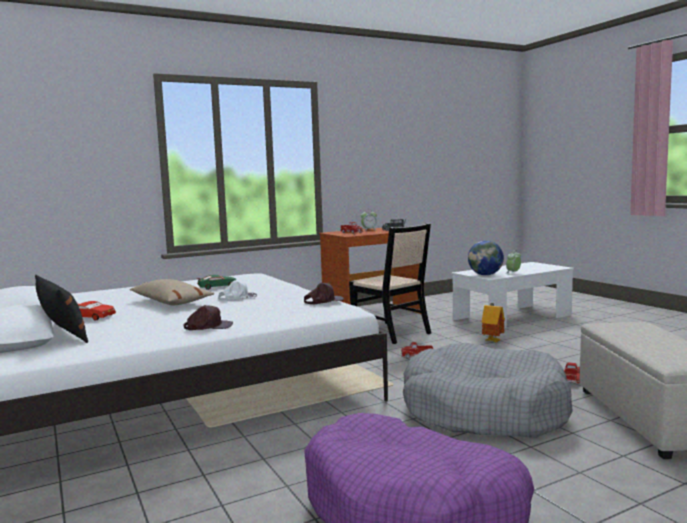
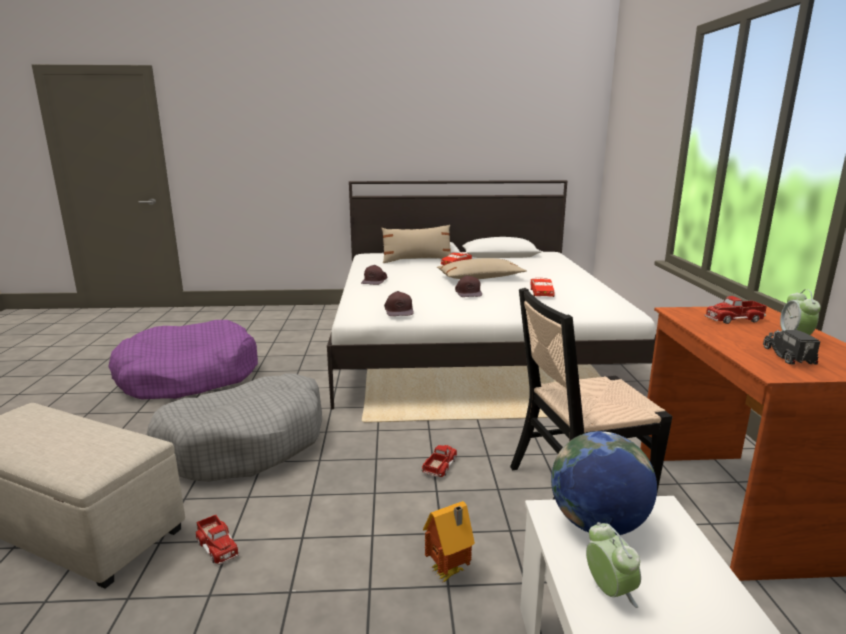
camera: 115 degrees right, 10 degrees up
black pillow [35,275,88,343] -> beige pillow [381,225,451,263]
green toy car [197,275,236,290] -> red toy car [531,278,555,297]
white cap [218,280,257,301] -> brown cap [455,275,482,297]

